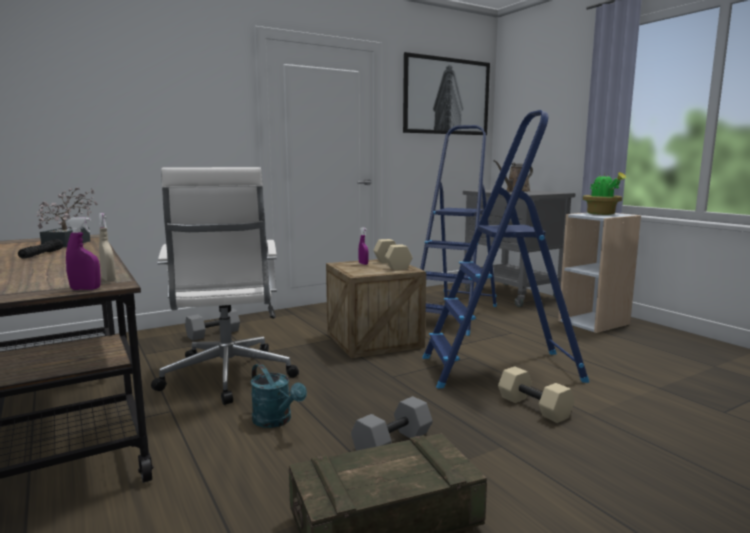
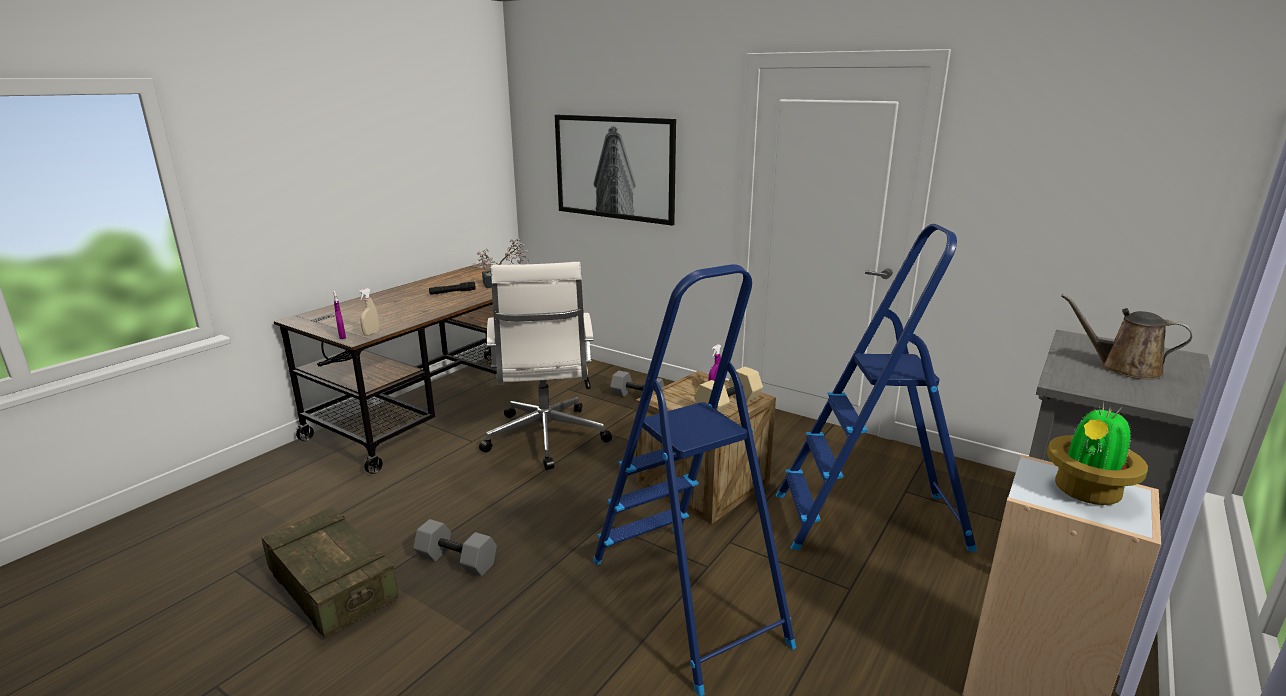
camera: 65 degrees right, 10 degrees up
white office chair [151,167,299,405] -> white office chair turned 60 degrees counterclockwise [479,262,612,470]
turquoise watering can [251,364,307,428] -> none
picture [403,52,490,135] -> picture moved to [555,115,676,226]
beige dumbbell [498,366,575,423] -> none

